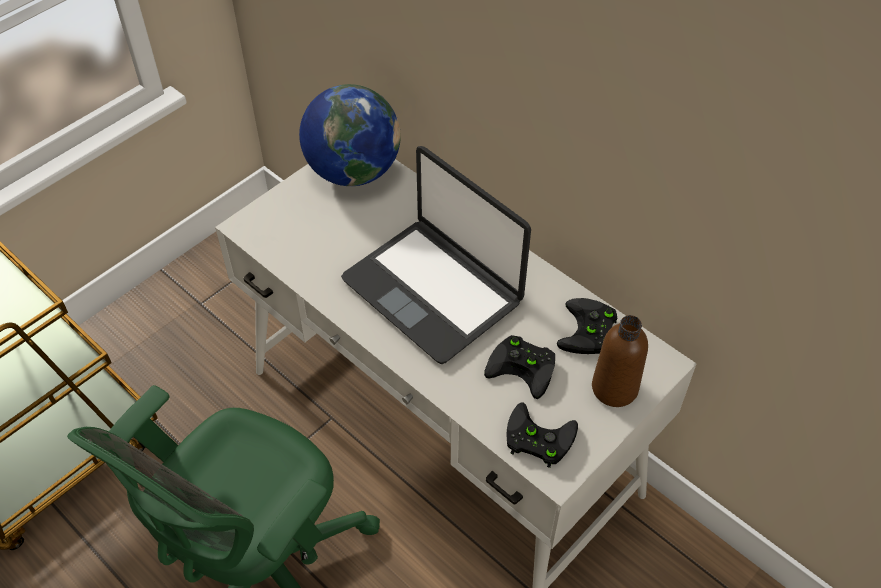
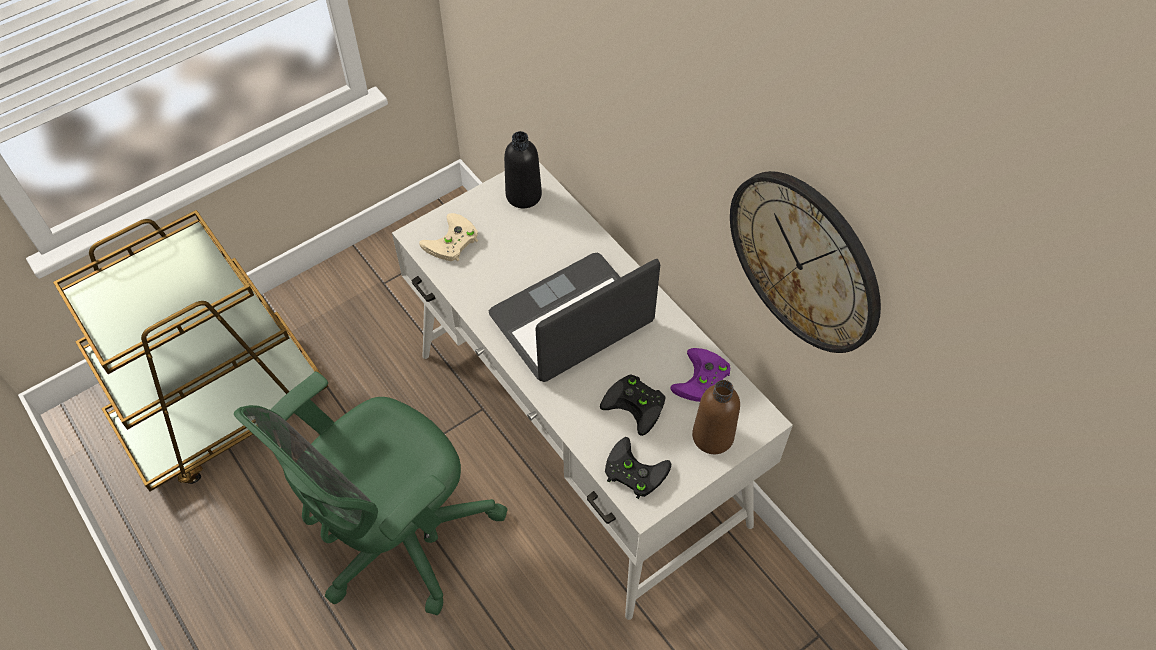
camera: 10 degrees right, 5 degrees up
globe [299,84,401,186] -> black bottle [504,131,542,208]
laptop [341,146,531,364] -> laptop turned 90 degrees clockwise [489,253,660,382]
black game controller [557,298,617,354] -> purple game controller [670,348,730,402]
none -> beige game controller [419,213,478,261]
none -> wall clock [730,171,881,353]

